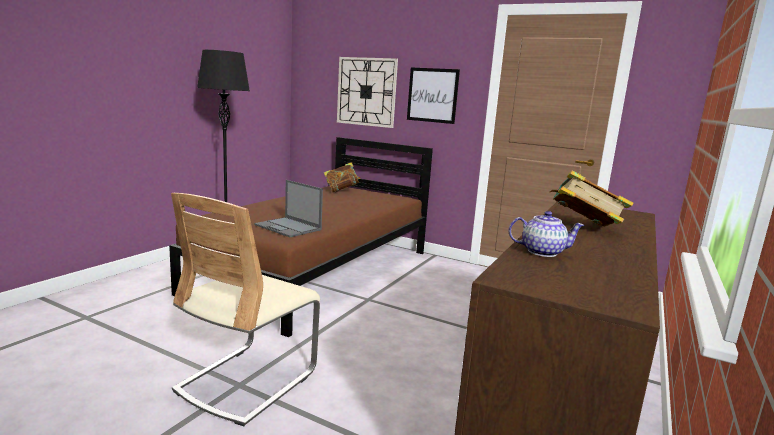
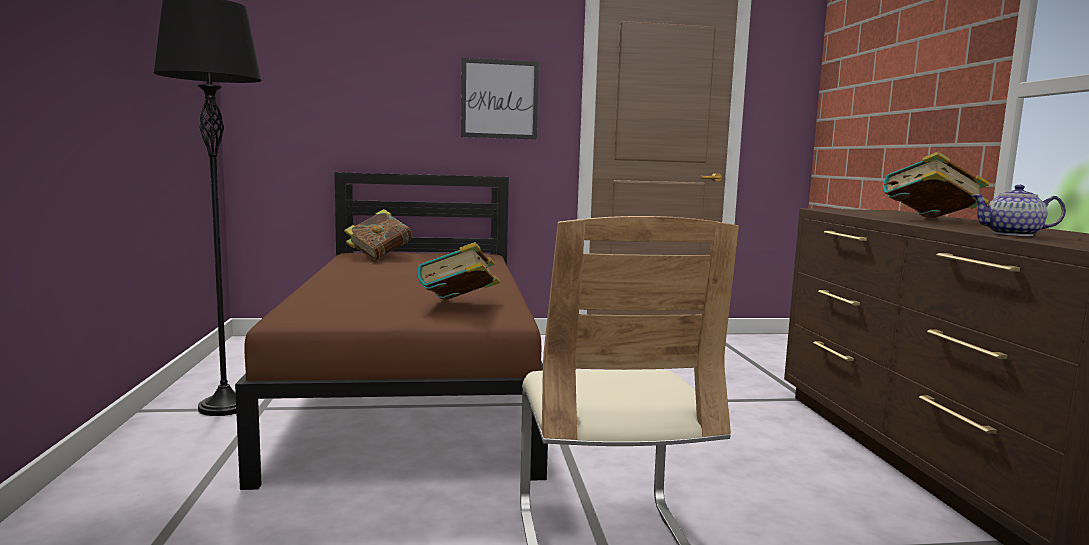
camera: 35 degrees left, 5 degrees down
laptop [254,180,323,237] -> book [417,242,500,300]
wall clock [337,57,398,128] -> none
teapot [508,211,585,257] -> teapot turned 135 degrees counterclockwise [971,185,1066,236]

